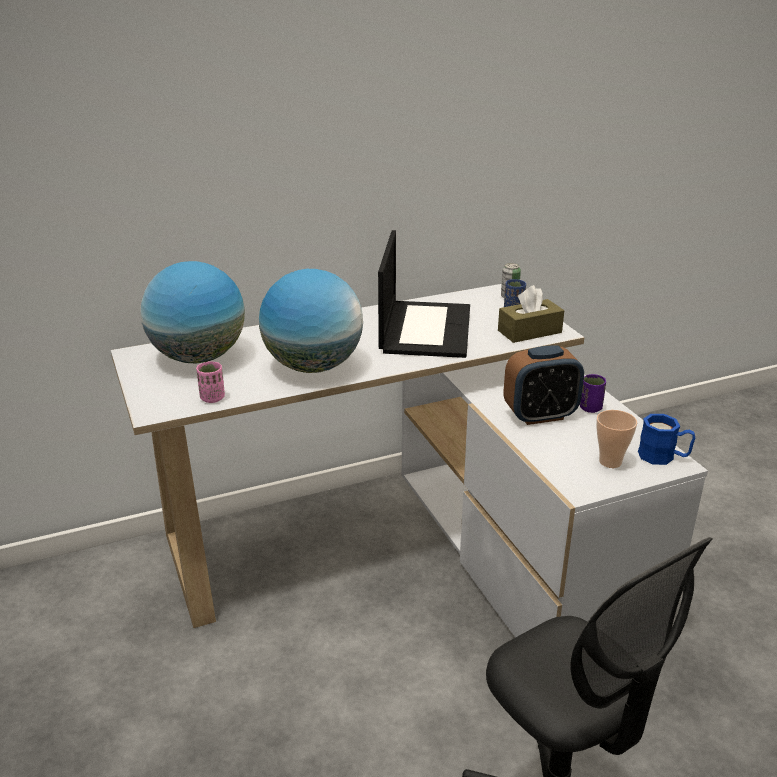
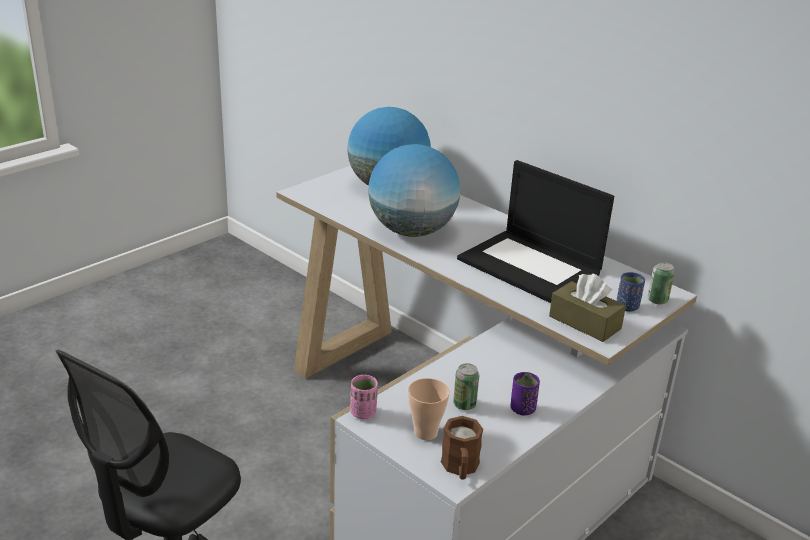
camera: 65 degrees right, 0 degrees up
pink cup [196,361,225,403] -> pink cup moved to [350,375,378,419]
laptop [378,230,470,358] -> laptop turned 60 degrees clockwise [457,160,614,303]
alarm clock [503,346,584,425] -> none
blue mug [638,414,695,465] -> brown mug [441,416,483,480]
none -> can [453,363,479,410]

